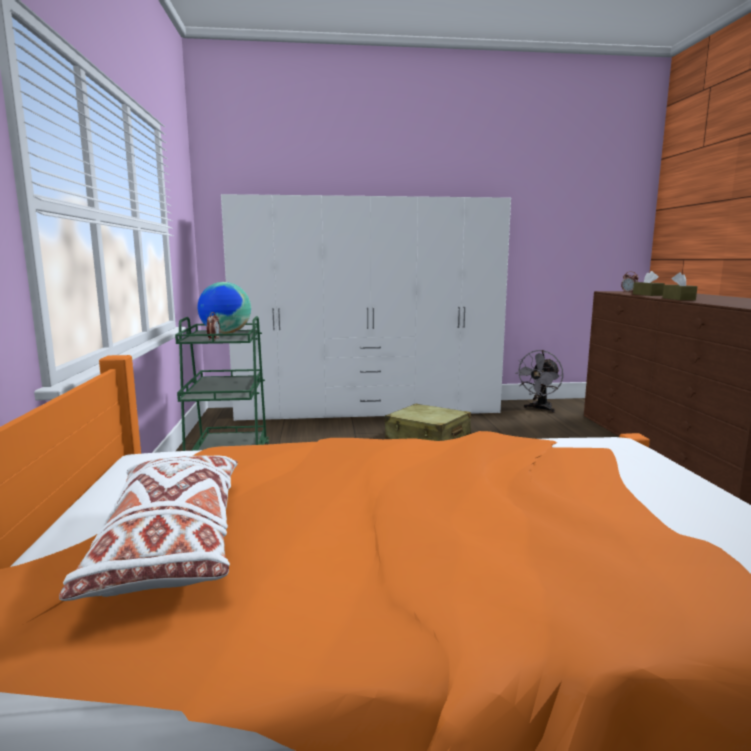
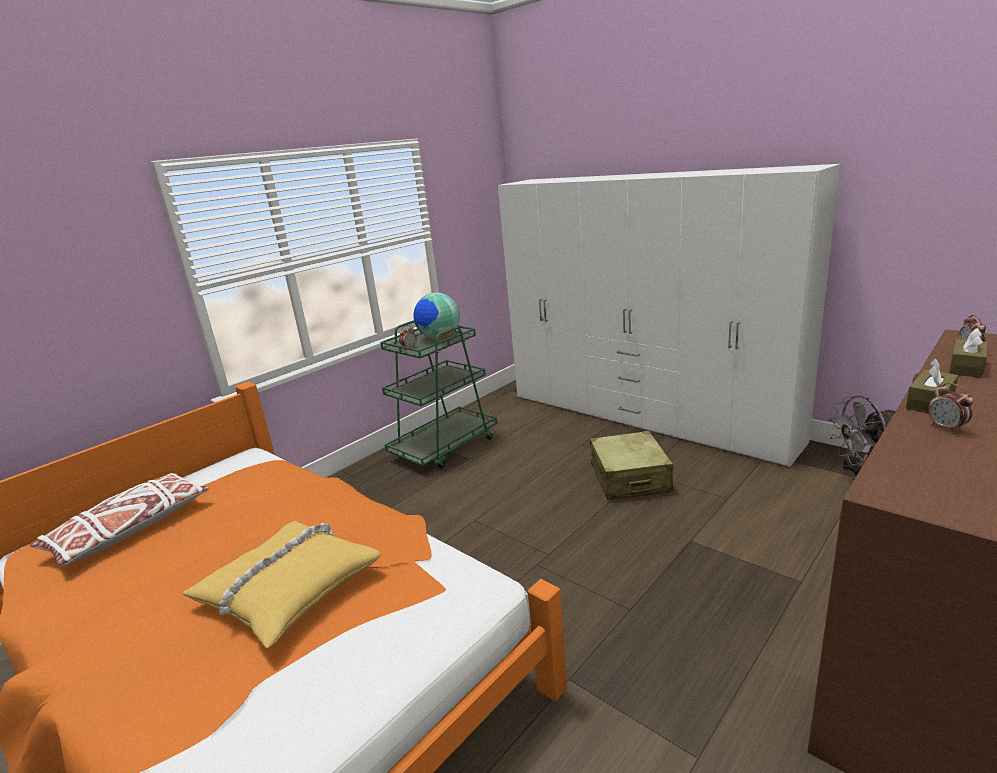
camera: 50 degrees right, 10 degrees up
none -> yellow pillow [183,521,382,648]
none -> alarm clock [928,383,973,434]

